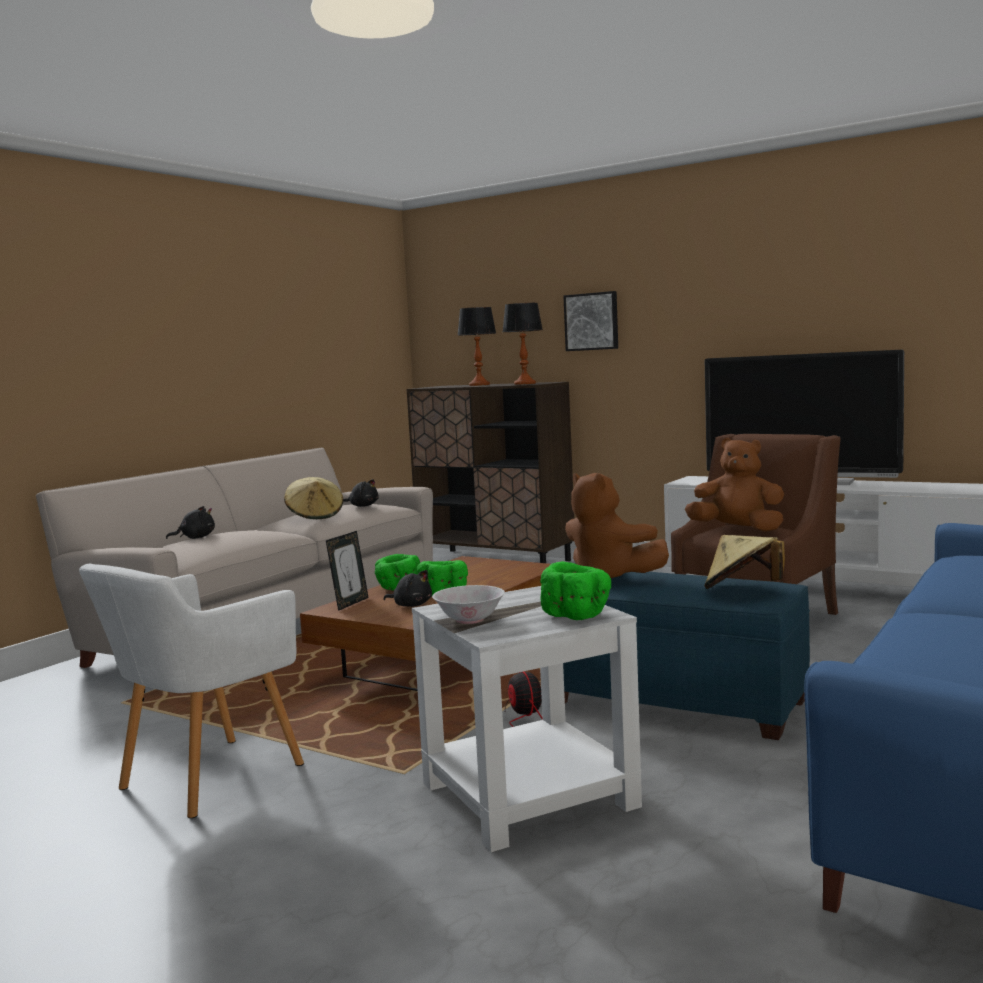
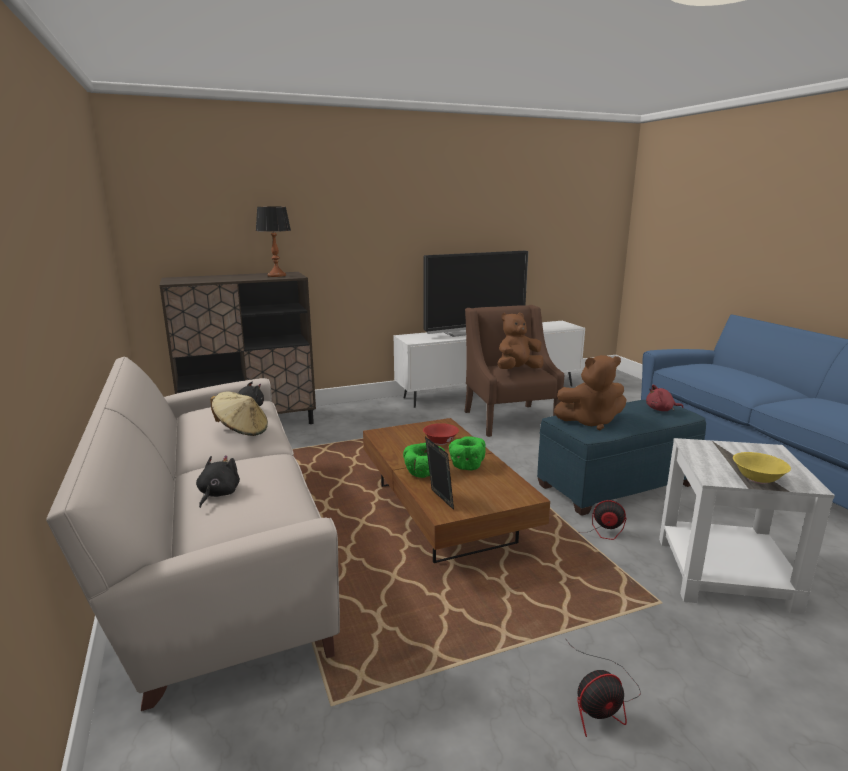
camera: 55 degrees left, 10 degrees up
white armchair [79,564,304,818] -> fan [565,638,641,737]
black plush toy [383,570,432,607] -> none
white bowl [432,585,505,624] -> yellow bowl [733,452,791,484]
table lamp [458,307,496,386] -> none
green bowl [540,561,611,620] -> none
picture [563,291,618,351] -> none
beige hat [704,535,785,589] -> red plush toy [646,385,684,411]
none -> red bowl [423,423,459,445]

